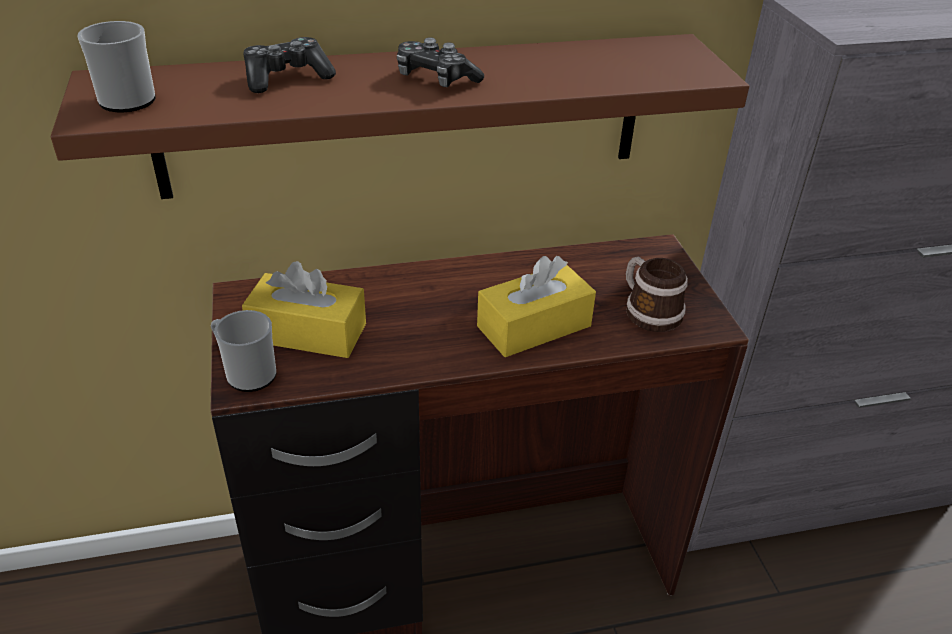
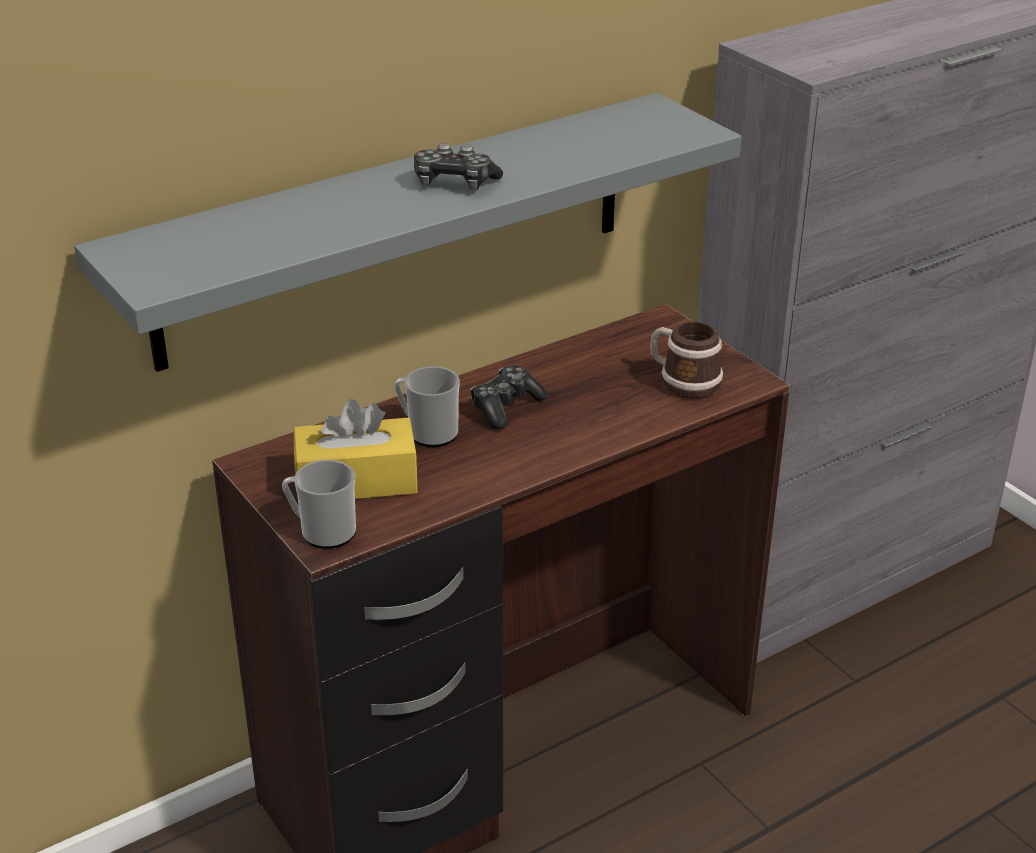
camera: 20 degrees left, 5 degrees down
brown shelf [51,34,749,199] -> grey shelf [74,93,741,372]
mug [77,21,155,112] -> mug moved to [394,366,460,447]
game controller [243,37,336,93] -> game controller moved to [470,366,548,429]
yellow tissue box [477,256,596,357] -> none

